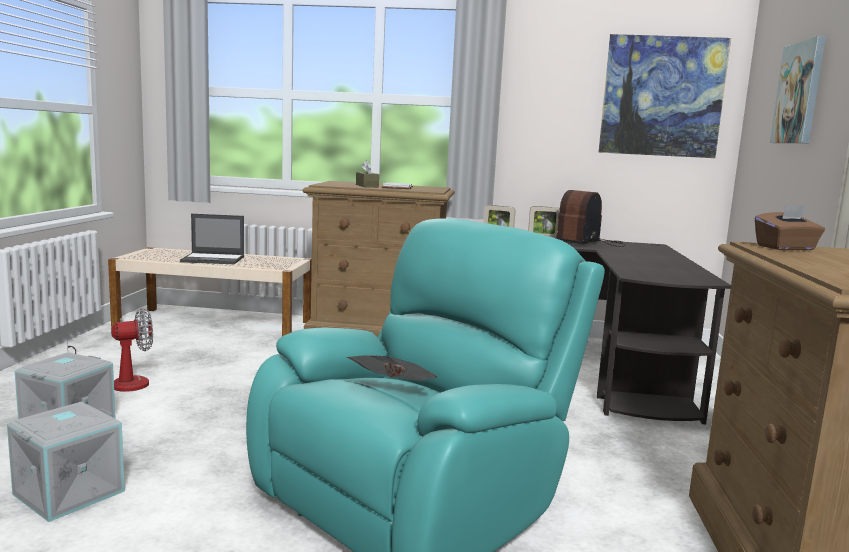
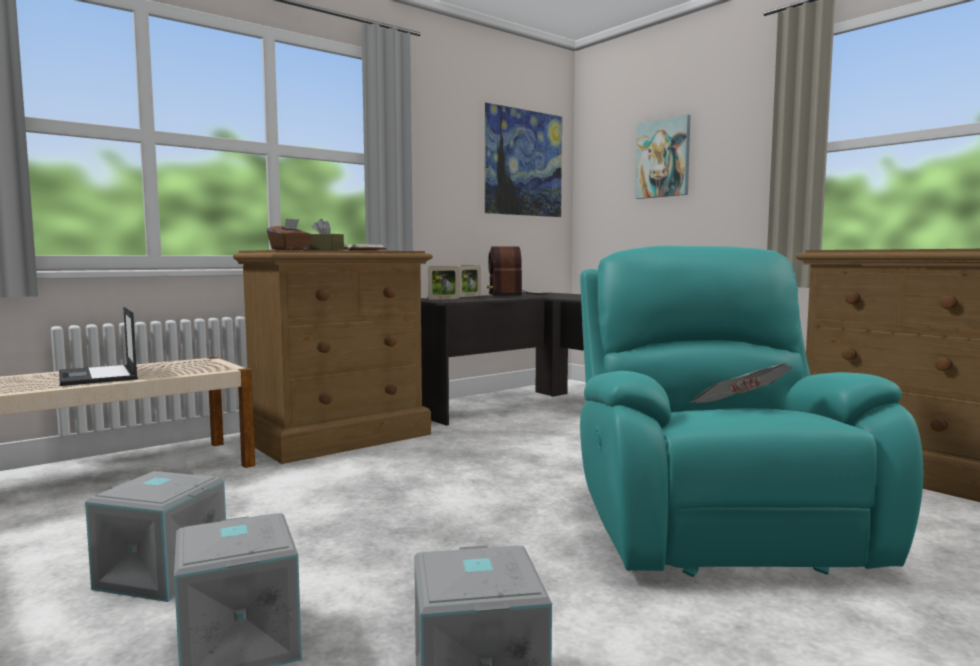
camera: 45 degrees left, 5 degrees down
fan [67,308,153,392] -> grey storage box [85,471,226,602]
laptop [180,214,244,264] -> laptop turned 105 degrees clockwise [59,307,138,386]
brown tissue box [755,204,825,250] -> brown tissue box moved to [267,218,312,250]

